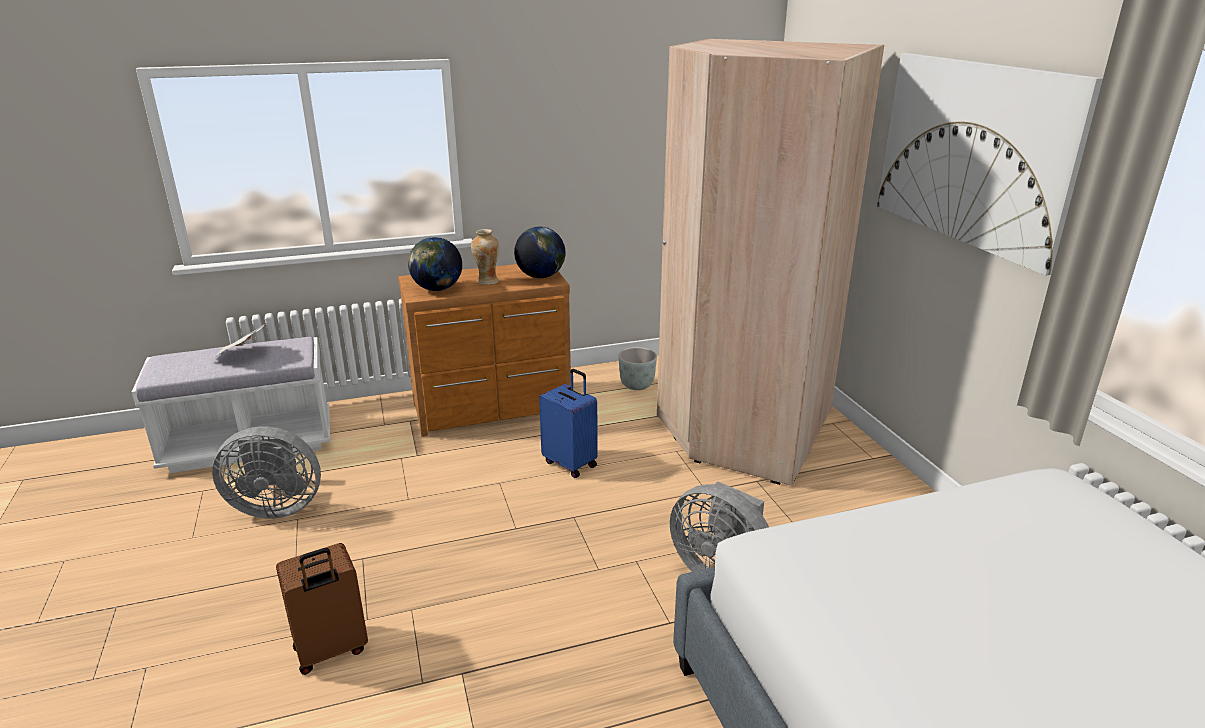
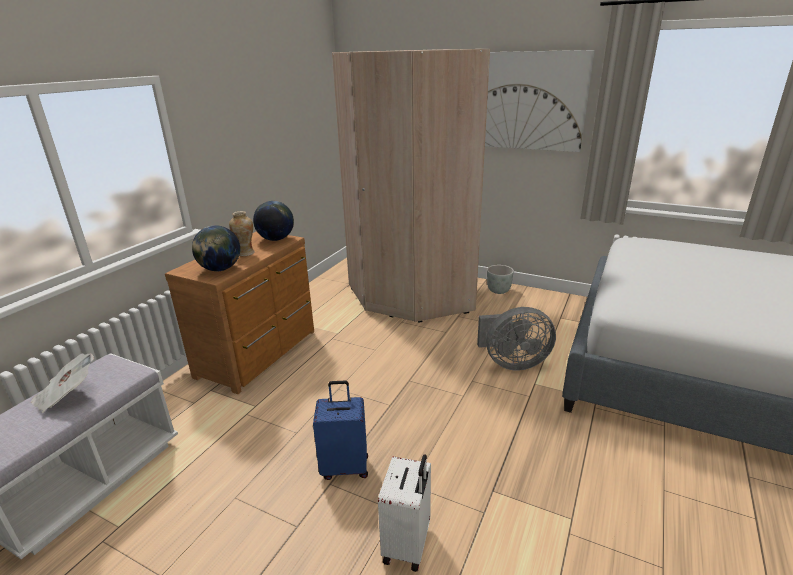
camera: 45 degrees left, 0 degrees up
grey fan [212,426,321,519] -> none
brown suitcase [276,543,368,675] -> white suitcase [378,454,431,572]
blue suitcase [539,369,598,478] -> blue suitcase moved to [313,381,368,480]
grey planter [619,347,657,390] -> grey planter moved to [487,265,514,294]

